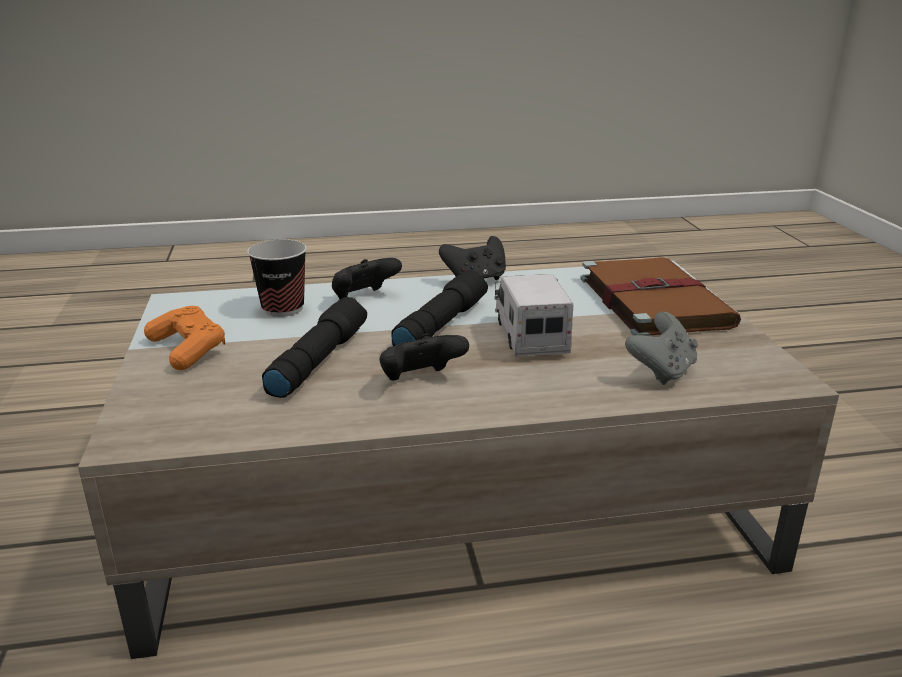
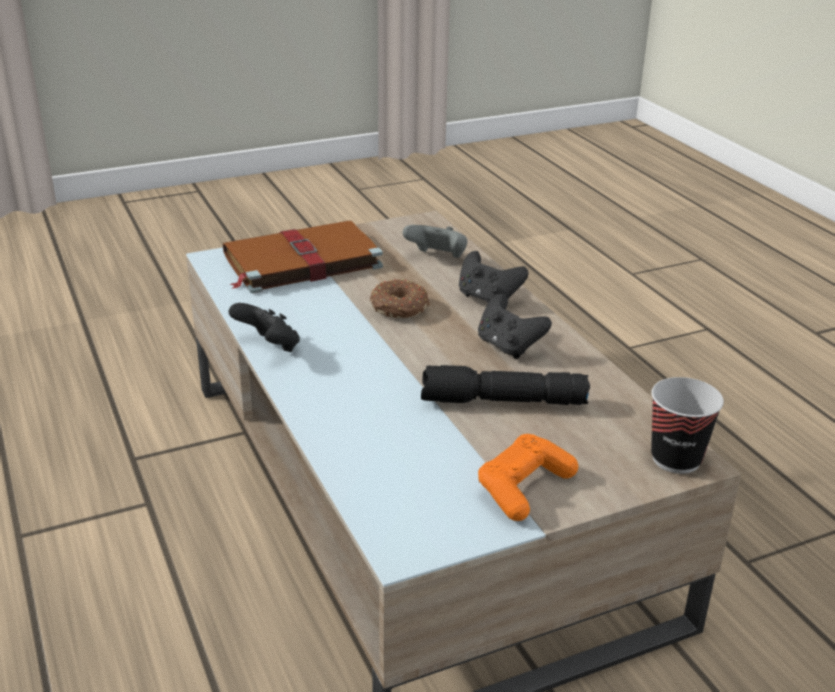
camera: 105 degrees left, 5 degrees up
cup [247,239,307,317] -> cup moved to [651,377,724,474]
black game controller [332,258,402,299] -> black game controller moved to [459,251,528,303]
black flashlight [392,270,488,346] -> none
toy truck [495,274,574,357] -> donut [370,279,430,318]

